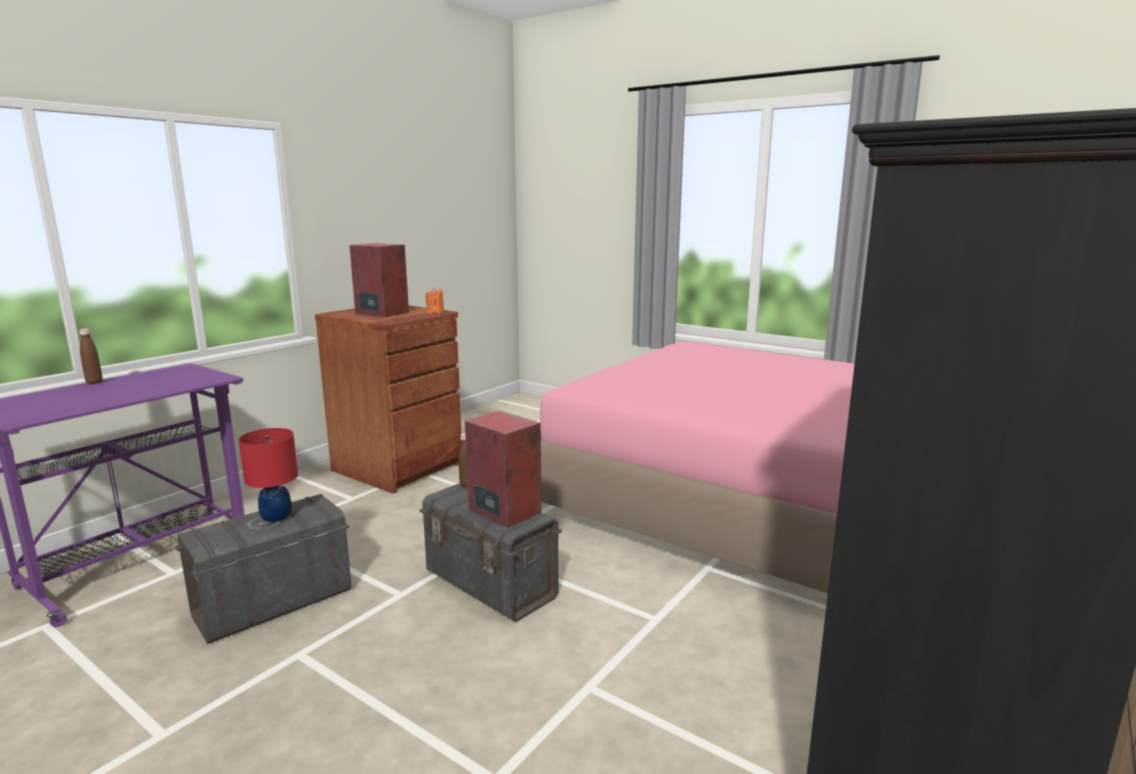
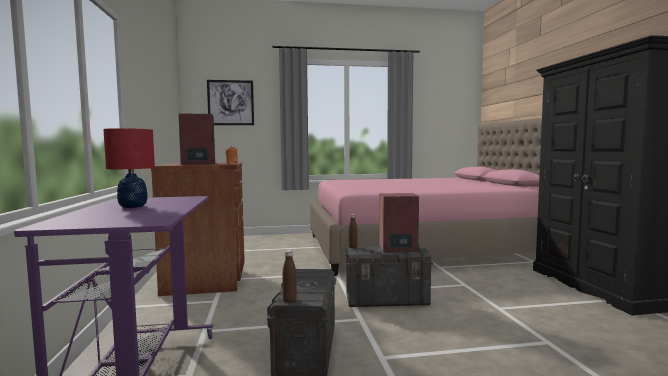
camera: 45 degrees left, 10 degrees down
brown bottle [79,328,103,384] -> brown bottle moved to [283,250,297,303]
red table lamp [238,428,298,522] -> red table lamp moved to [103,128,155,208]
none -> picture [207,80,254,125]

